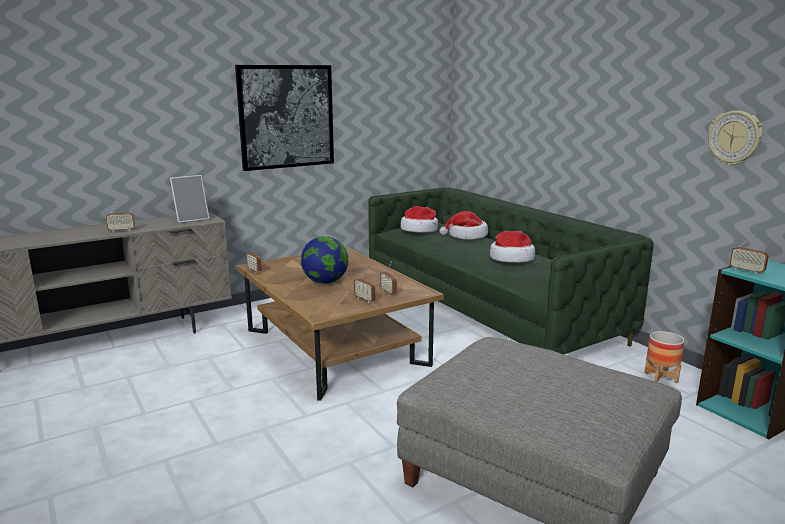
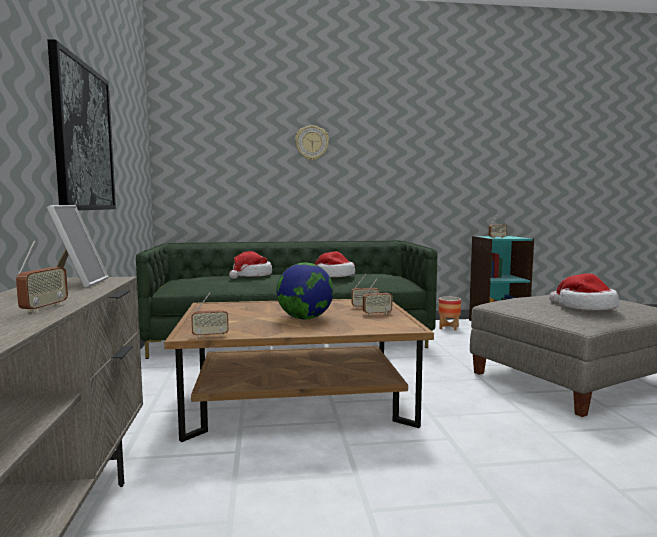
camera: 65 degrees left, 10 degrees down
hat [401,206,438,233] -> hat moved to [549,274,619,310]
wall clock [708,111,763,165] -> wall clock moved to [295,125,329,161]

